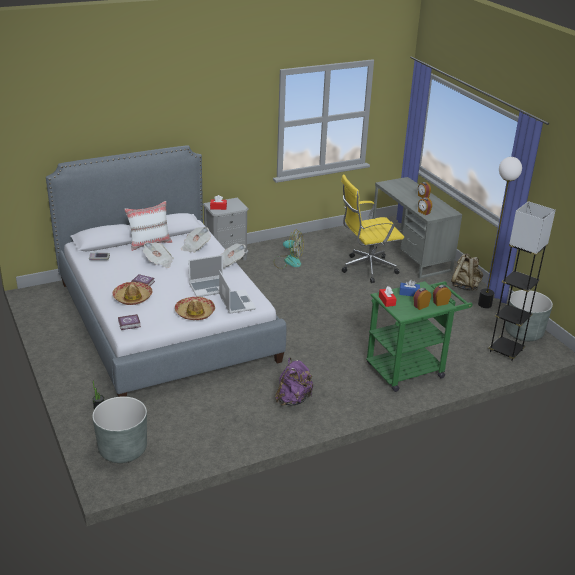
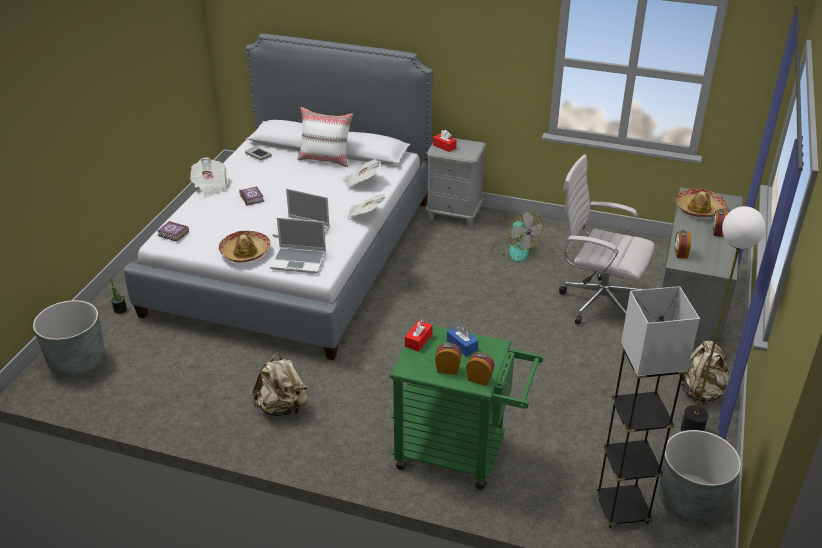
camera: 45 degrees right, 5 degrees up
hat [112,282,152,305] -> hat moved to [675,188,727,217]
newspaper [143,242,174,268] -> newspaper moved to [190,157,227,197]
laptop [219,270,256,314] -> laptop turned 75 degrees clockwise [270,217,326,274]
purple backpack [275,358,313,406] -> beige backpack [253,352,308,416]
yellow office chair [341,174,404,283] -> white office chair [559,155,655,324]

